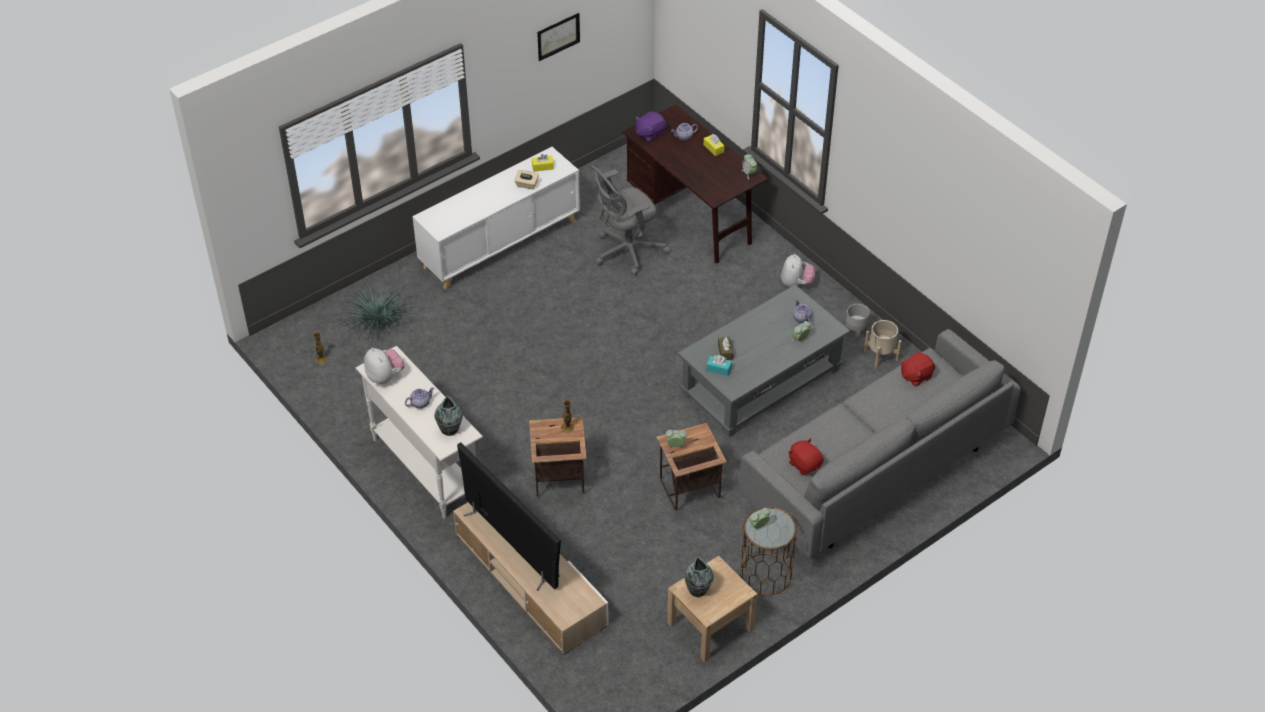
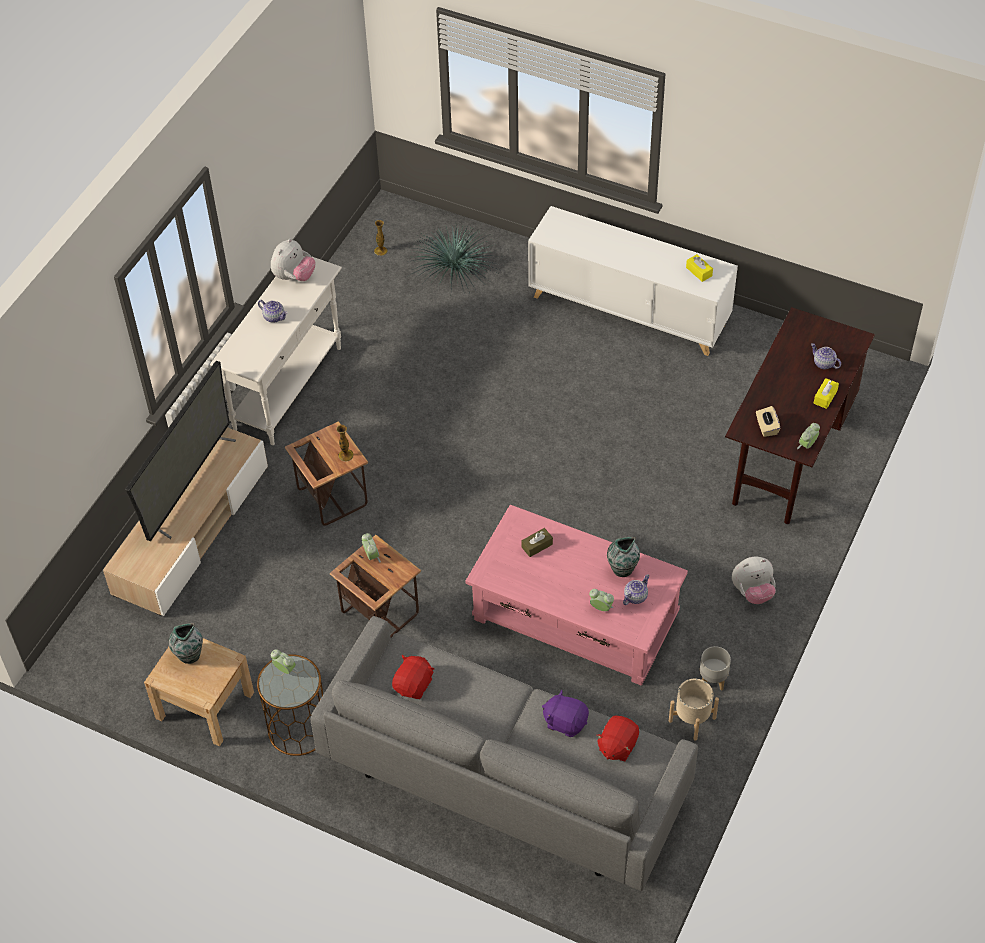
camera: 65 degrees right, 5 degrees up
vase [434,395,463,436] -> vase moved to [607,537,640,577]
beige tissue box [514,170,539,189] -> beige tissue box moved to [756,406,780,437]
picture [537,13,580,61] -> none
grey office chair [591,165,670,276] -> none
purple plush toy [636,111,666,142] -> purple plush toy moved to [542,690,589,737]
grey coffee table [678,285,850,437] -> pink coffee table [465,505,688,686]
turquoise tissue box [706,355,732,376] -> none
red plush toy [901,352,935,386] -> red plush toy turned 90 degrees counterclockwise [596,716,639,761]

